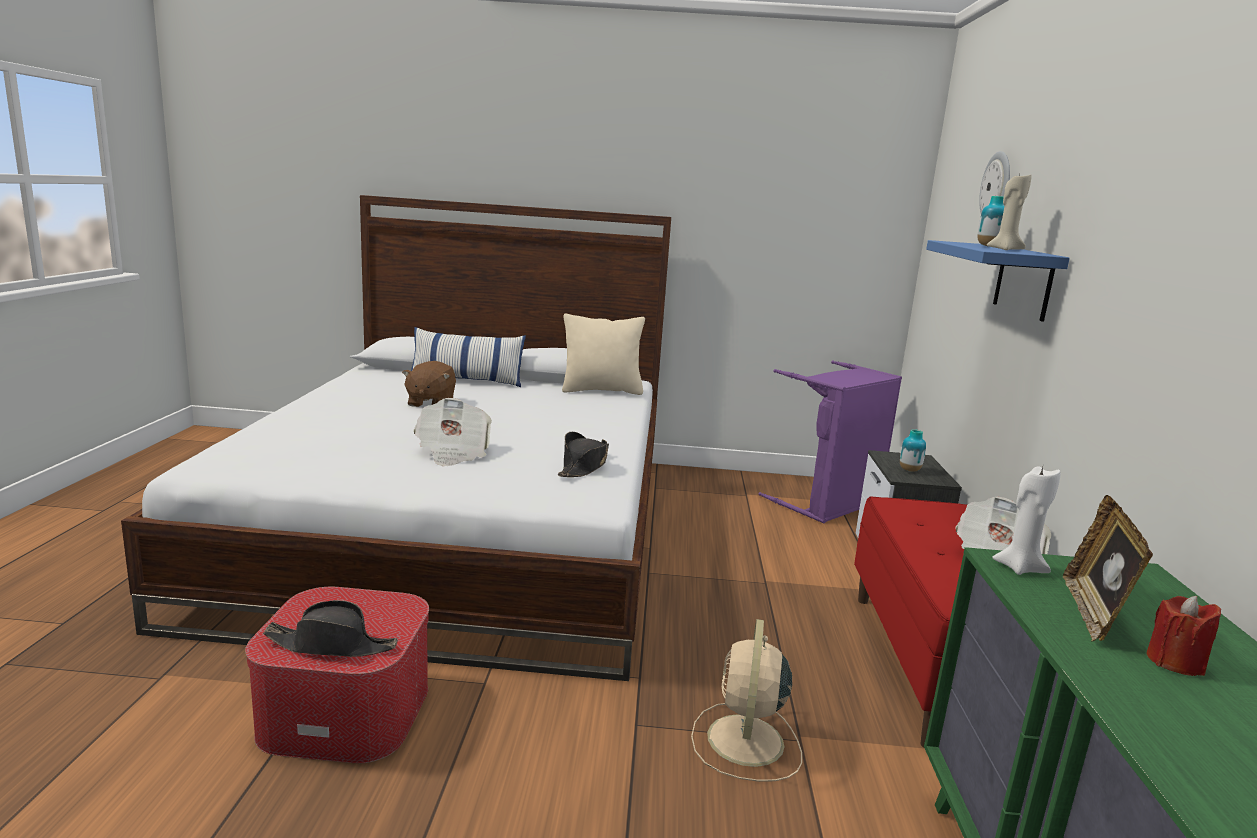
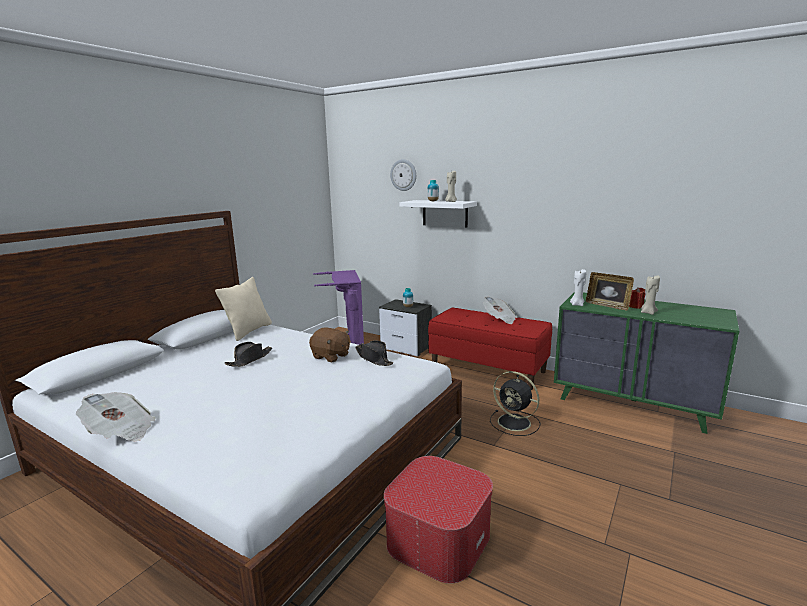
camera: 60 degrees left, 0 degrees up
black hat [263,600,398,657] -> black hat moved to [224,342,272,367]
brown plush toy [402,361,456,407] -> brown plush toy moved to [309,328,350,362]
pillow [411,327,526,387] -> none
newspaper [413,398,492,466] -> newspaper moved to [76,392,155,441]
beige fan [691,619,802,782] -> black fan [490,371,541,436]
blue shelf [926,240,1070,322] -> white shelf [399,200,477,228]
none -> beige candle [641,275,660,315]

